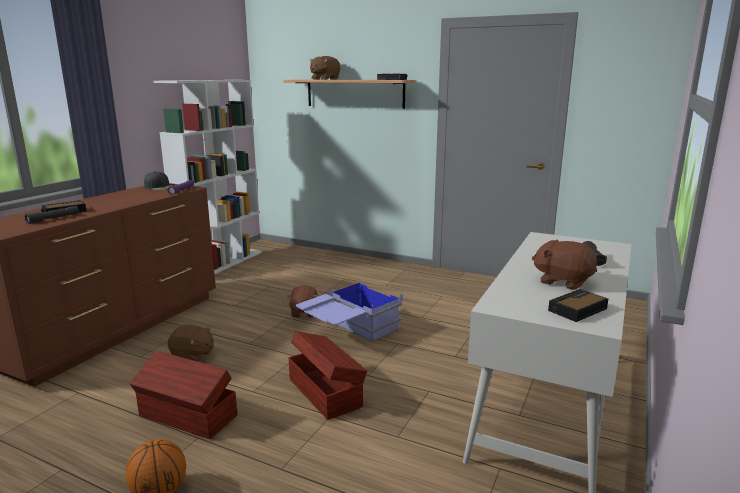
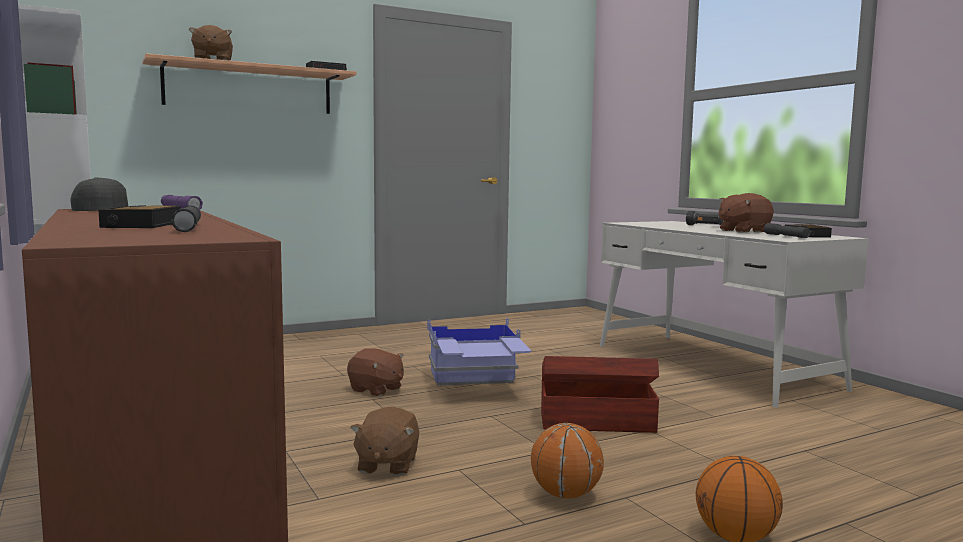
camera: 55 degrees left, 10 degrees down
brown storage box [129,351,237,439] -> basketball [531,423,604,499]
brown plush toy [168,325,214,362] -> brown plush toy turned 135 degrees clockwise [350,406,419,476]
none -> grey flashlight [764,223,811,238]

